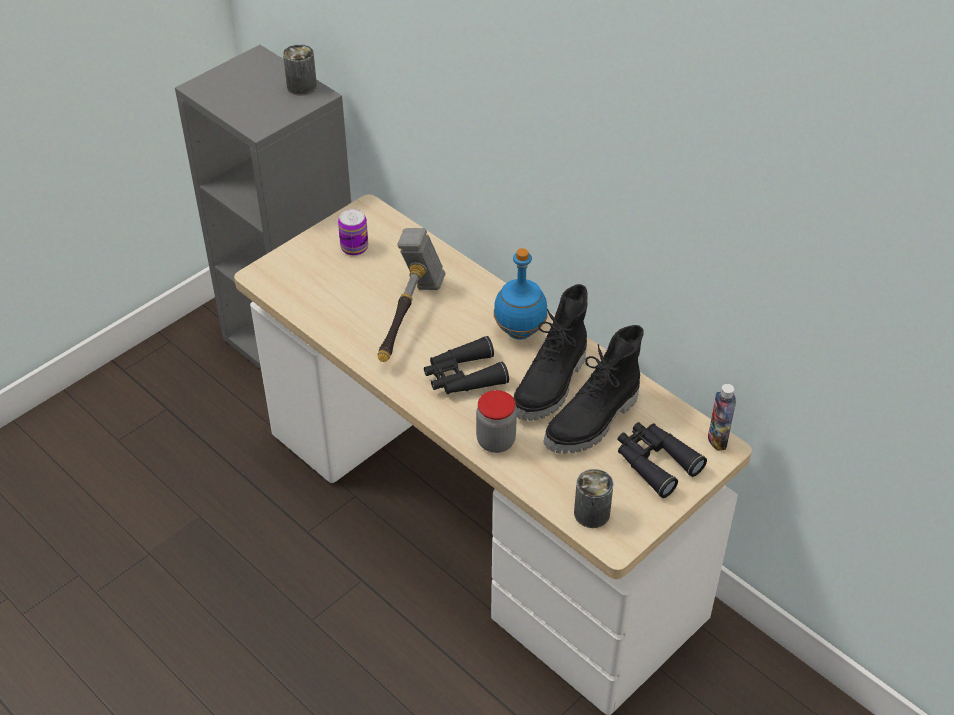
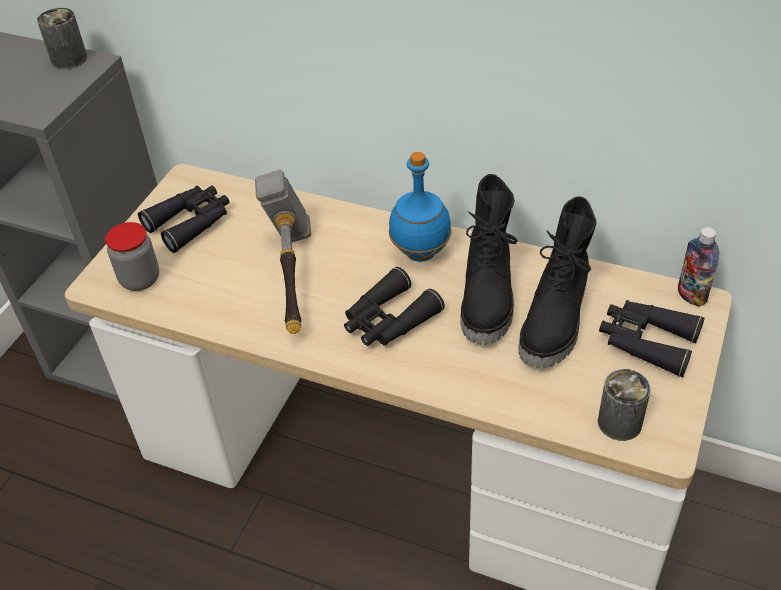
camera: 20 degrees left, 0 degrees up
can [338,209,368,256] -> black binoculars [138,185,230,253]
jar [476,390,517,453] -> jar moved to [105,222,159,291]

